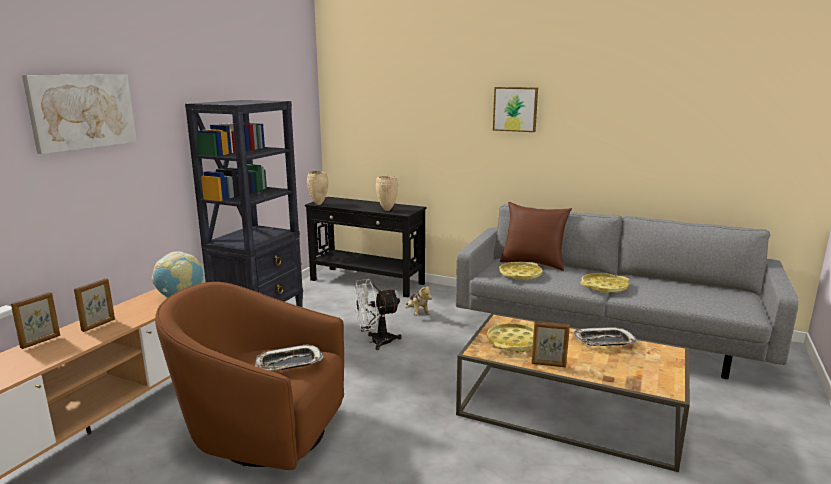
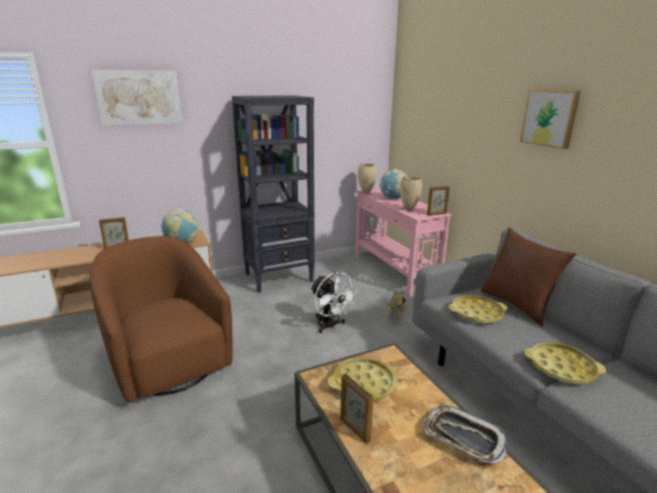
camera: 40 degrees right, 5 degrees up
picture frame [11,292,60,349] -> picture frame moved to [427,186,450,215]
tray [255,344,323,371] -> none
black console table [305,197,427,297] -> pink console table [355,189,452,297]
white fan [354,279,402,350] -> white fan turned 150 degrees counterclockwise [311,272,358,333]
none -> globe [379,169,408,199]

